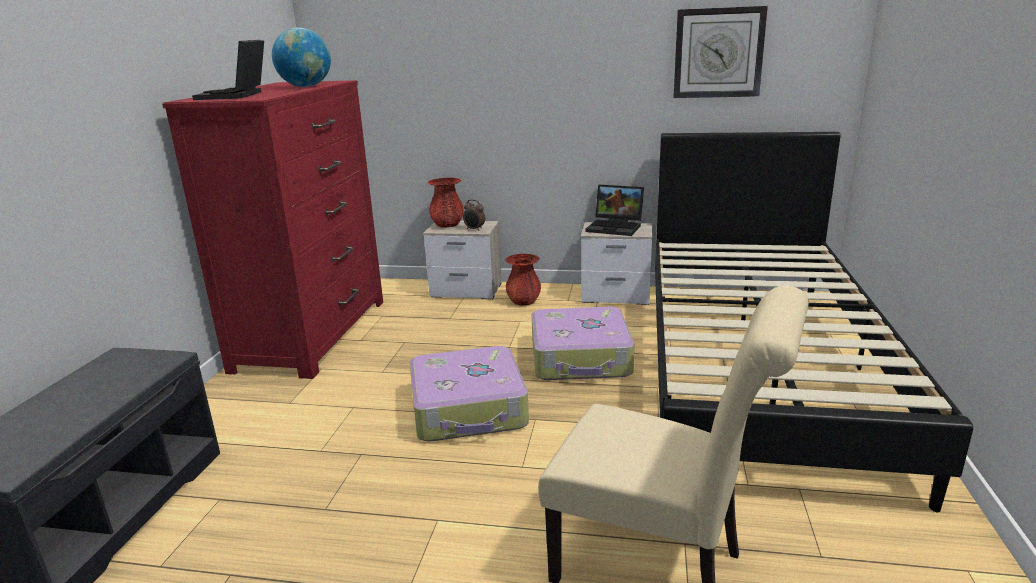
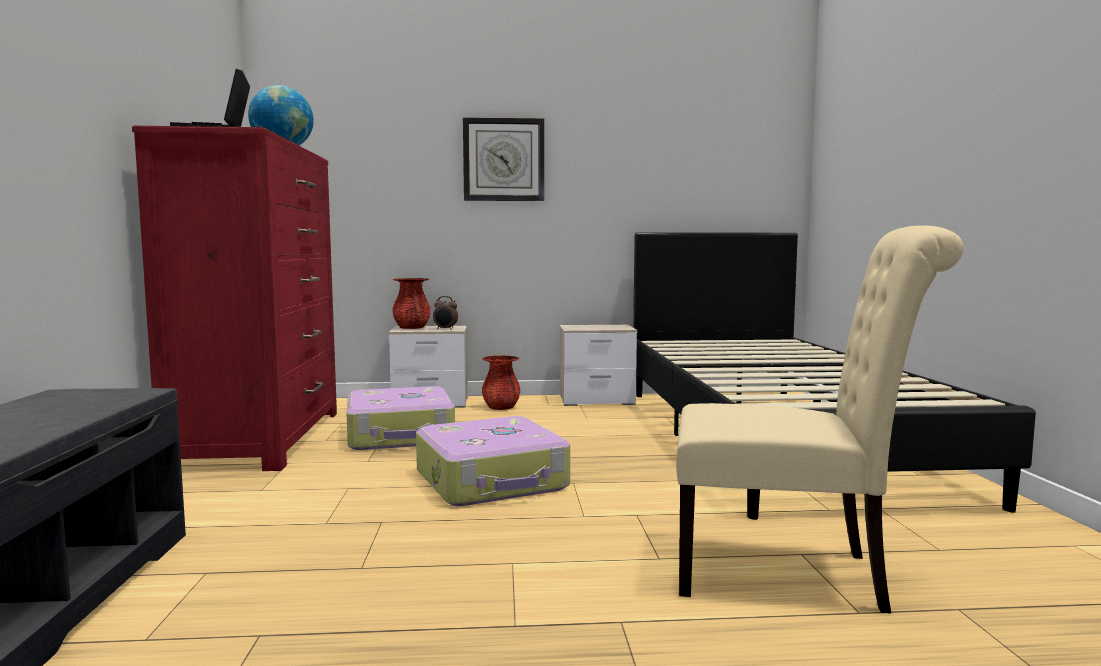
camera: 15 degrees left, 15 degrees down
suitcase [532,307,634,380] -> suitcase moved to [346,386,455,450]
laptop [585,184,644,236] -> none
wall clock [673,6,768,98] -> wall clock moved to [463,117,544,201]

